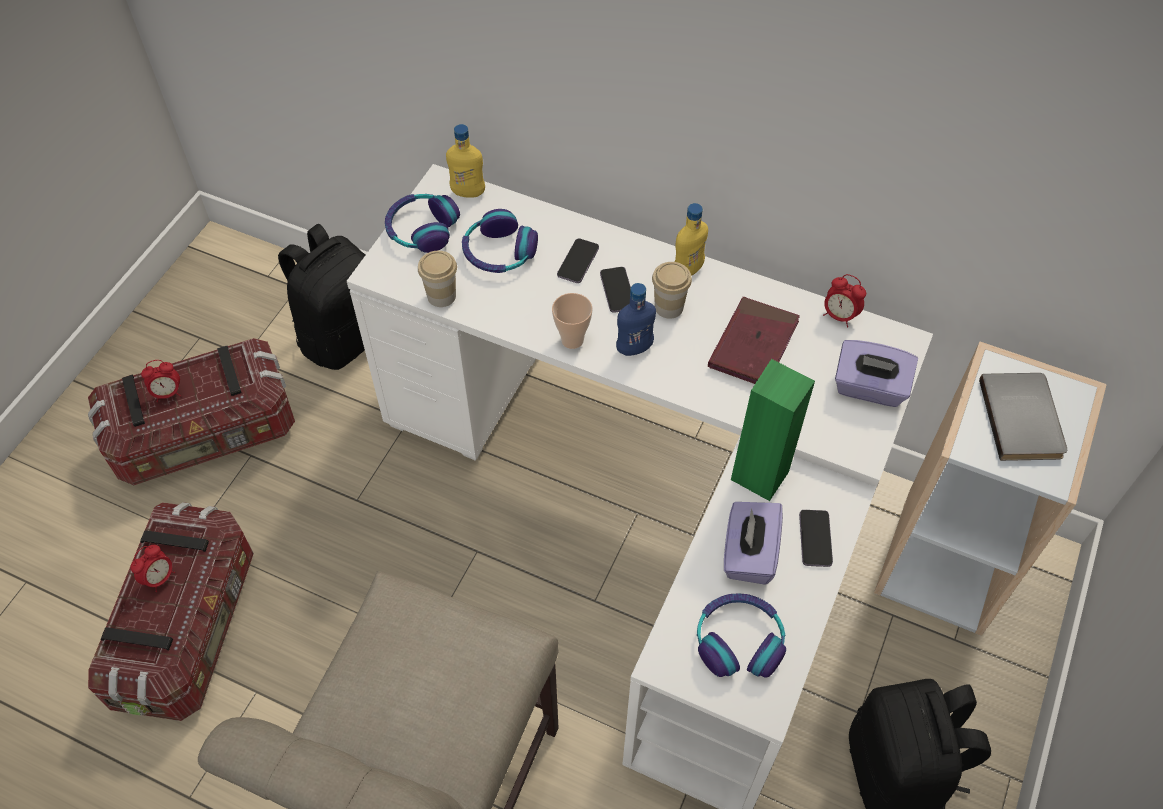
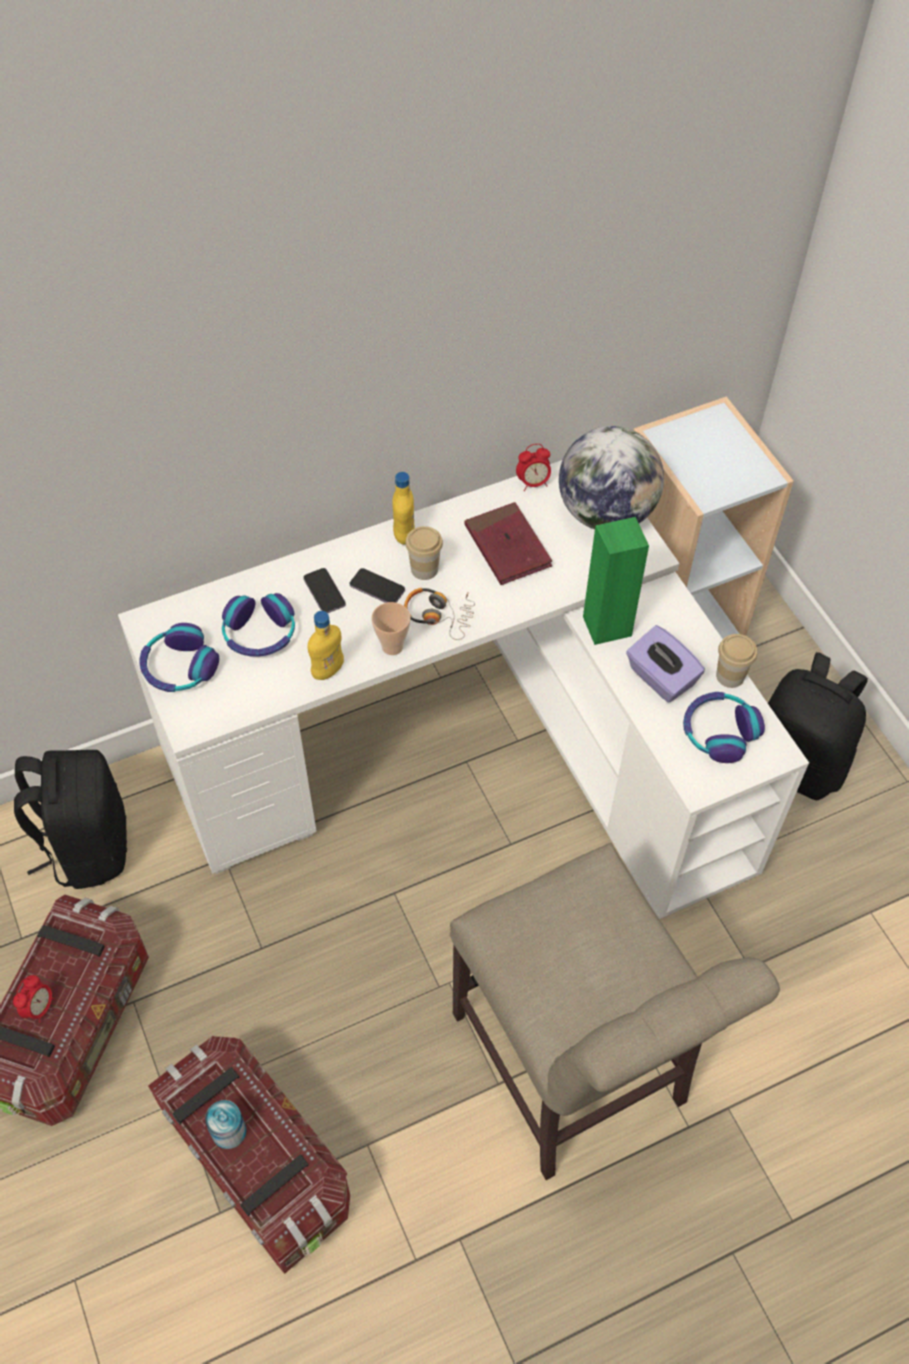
camera: 50 degrees left, 0 degrees up
alarm clock [130,545,175,592] -> can [205,1100,246,1149]
cup [418,251,457,307] -> cup moved to [716,634,757,688]
yellow bottle [446,124,485,198] -> yellow bottle moved to [308,611,344,680]
blue bottle [616,283,656,356] -> headphones [404,588,475,640]
phone [799,510,833,567] -> none
purple tissue box [835,340,918,407] -> globe [559,426,664,529]
grey book [979,373,1067,461] -> none

